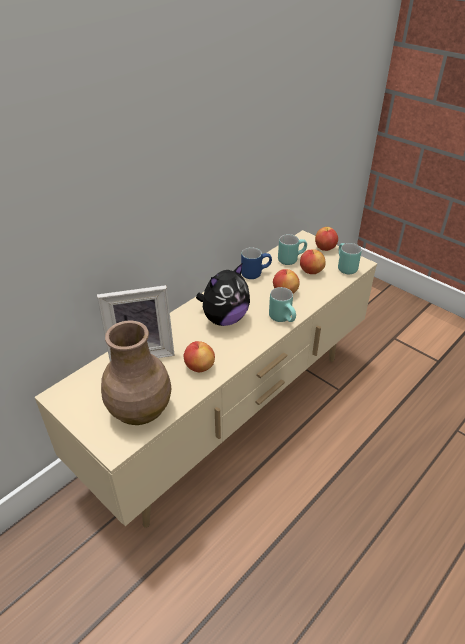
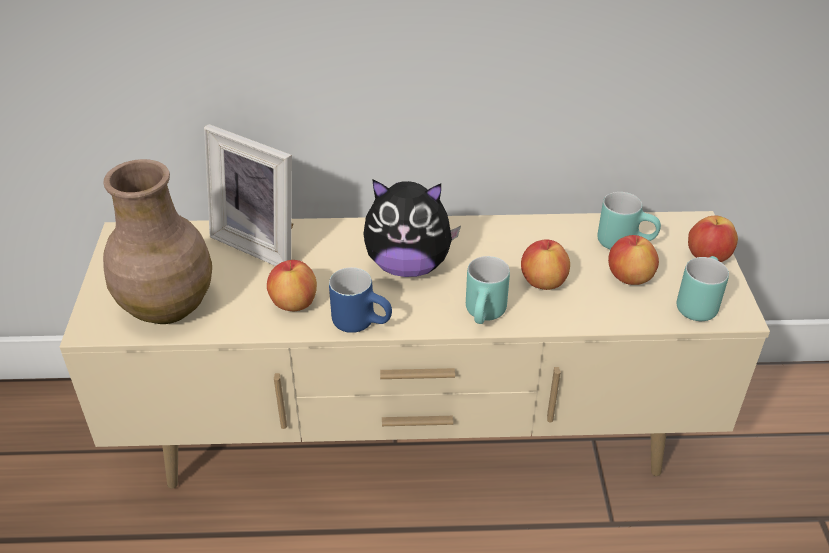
camera: 45 degrees right, 0 degrees up
blue mug [241,247,272,279] -> blue mug moved to [329,267,392,333]

